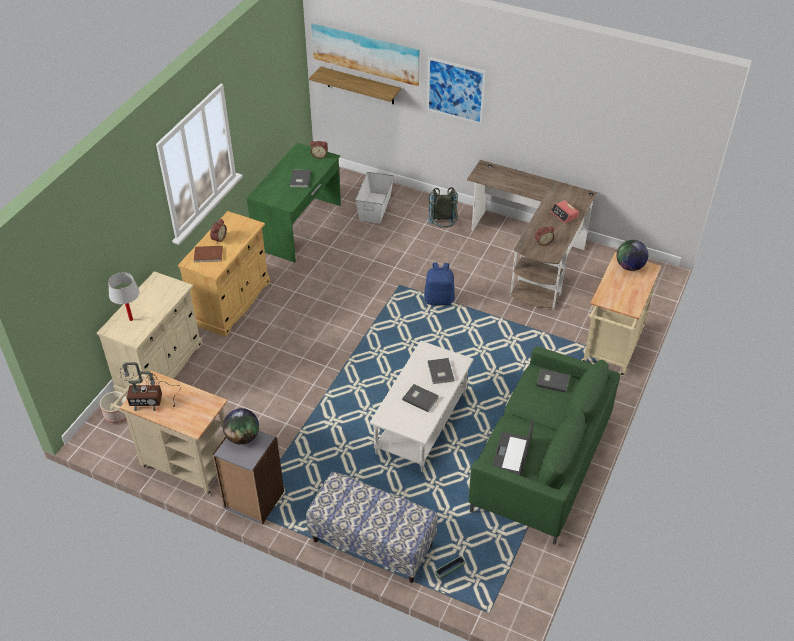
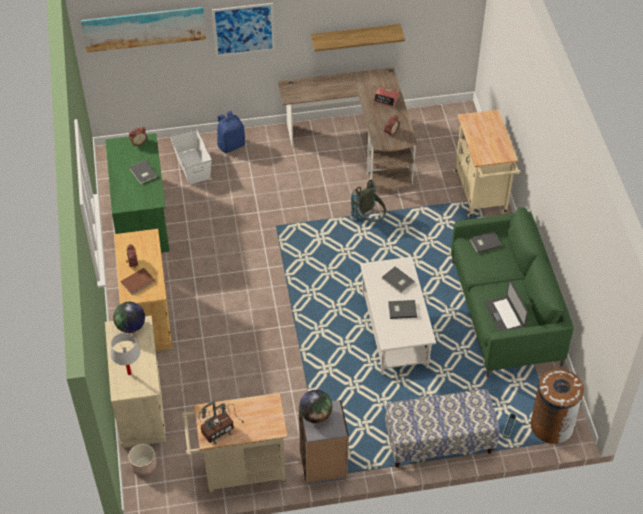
camera: 35 degrees left, 5 degrees up
shelf [309,67,401,104] -> shelf moved to [311,24,405,52]
blue backpack [424,262,455,306] -> blue backpack moved to [217,111,245,153]
grey backpack [427,187,458,228] -> grey backpack moved to [350,180,386,222]
globe [617,240,648,271] -> globe moved to [113,302,145,333]
none -> brown trash can [531,369,584,444]

